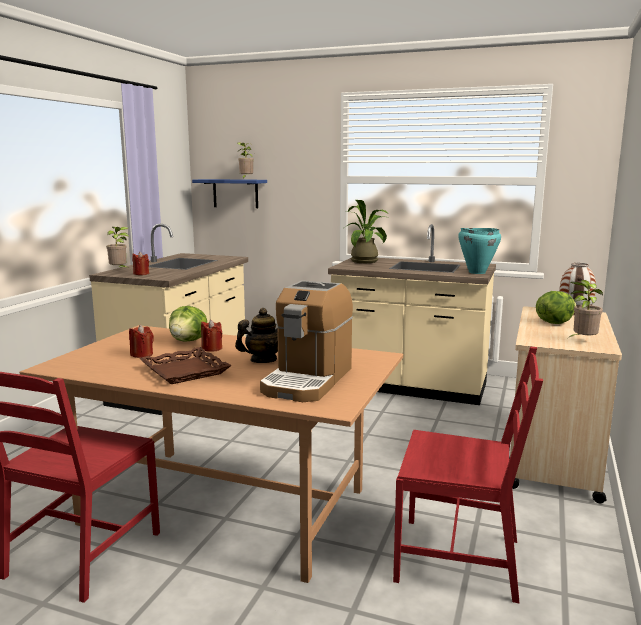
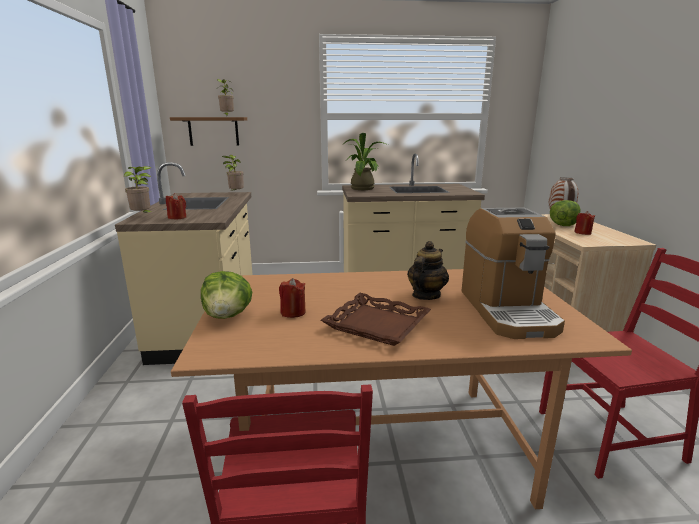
camera: 25 degrees left, 5 degrees up
lettuce [169,306,207,342] -> lettuce moved to [201,271,252,319]
blue shelf [192,179,267,208] -> brown shelf [170,117,247,146]
red candle [201,319,222,352] -> red candle moved to [574,211,595,235]
turquoise cooking pot [458,228,501,274] -> none
potted plant [568,280,603,338] -> potted plant moved to [222,155,244,192]

